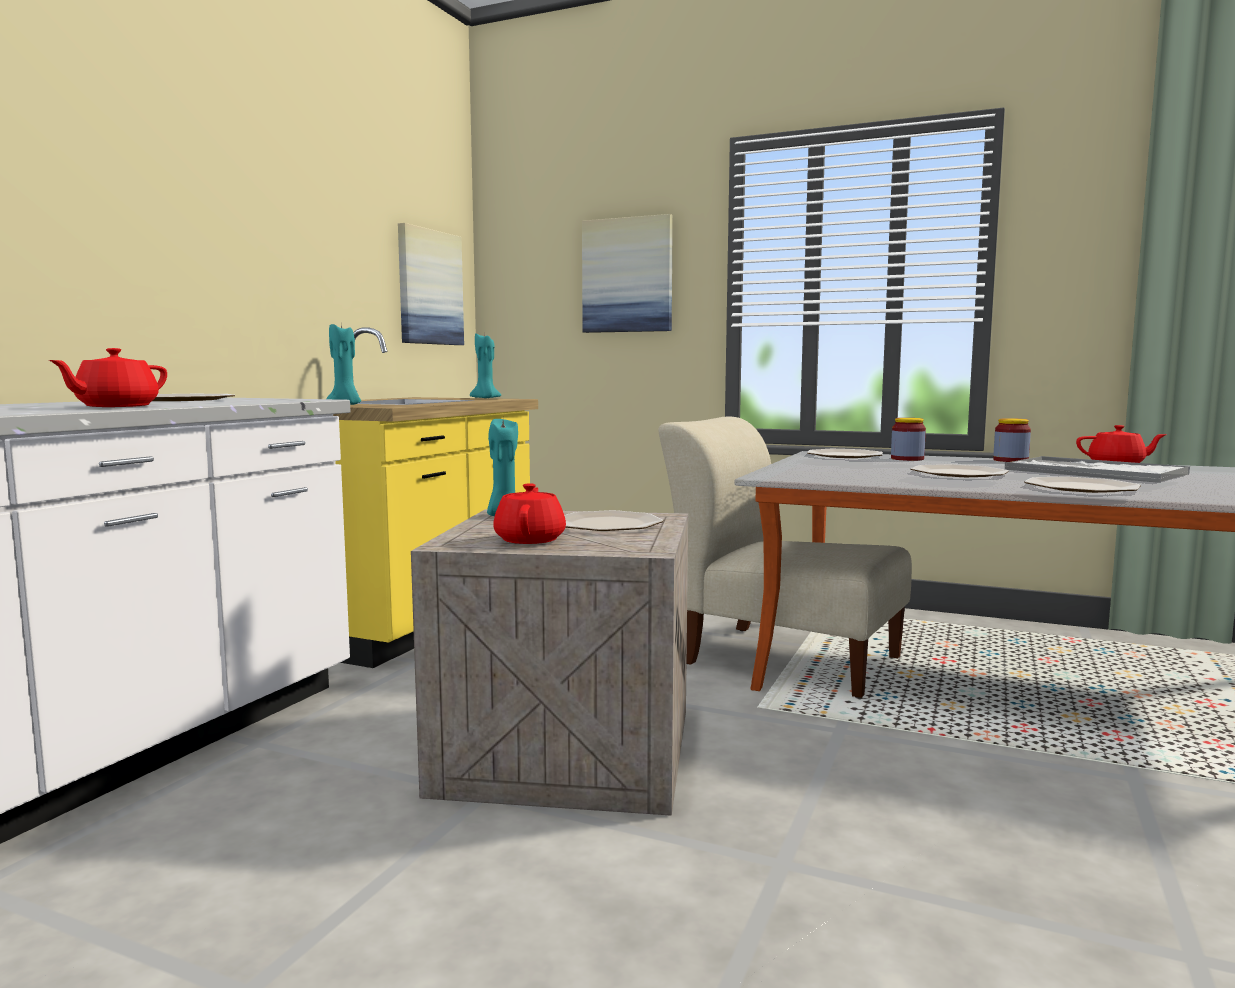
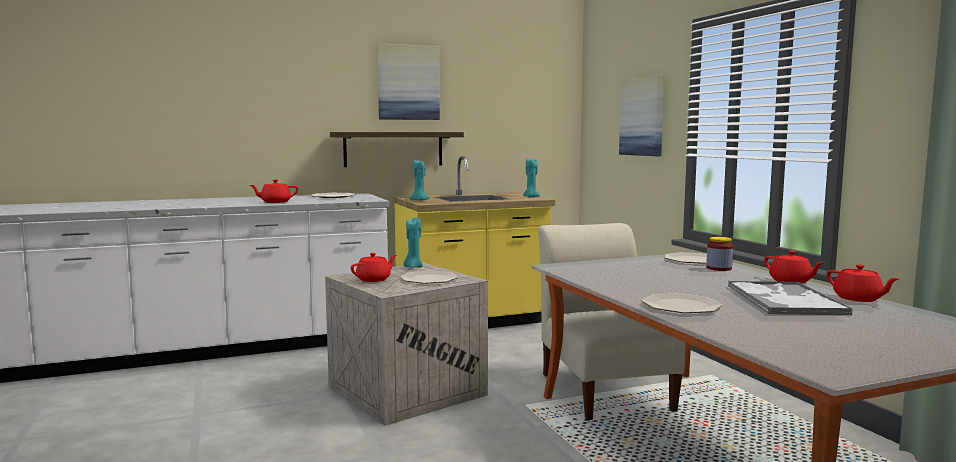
camera: 45 degrees right, 0 degrees up
picture [398,223,464,345] -> picture moved to [377,43,440,120]
plate [910,464,1009,477] -> none
jar [993,418,1031,462] -> red teapot [764,251,823,284]
none -> shelf [330,132,464,167]

